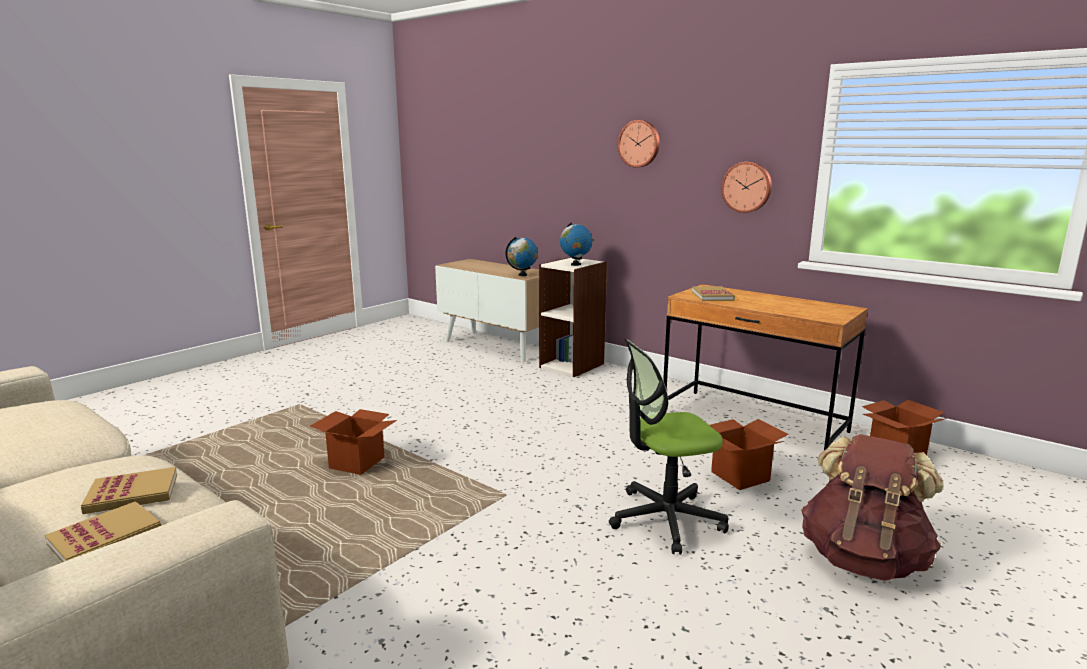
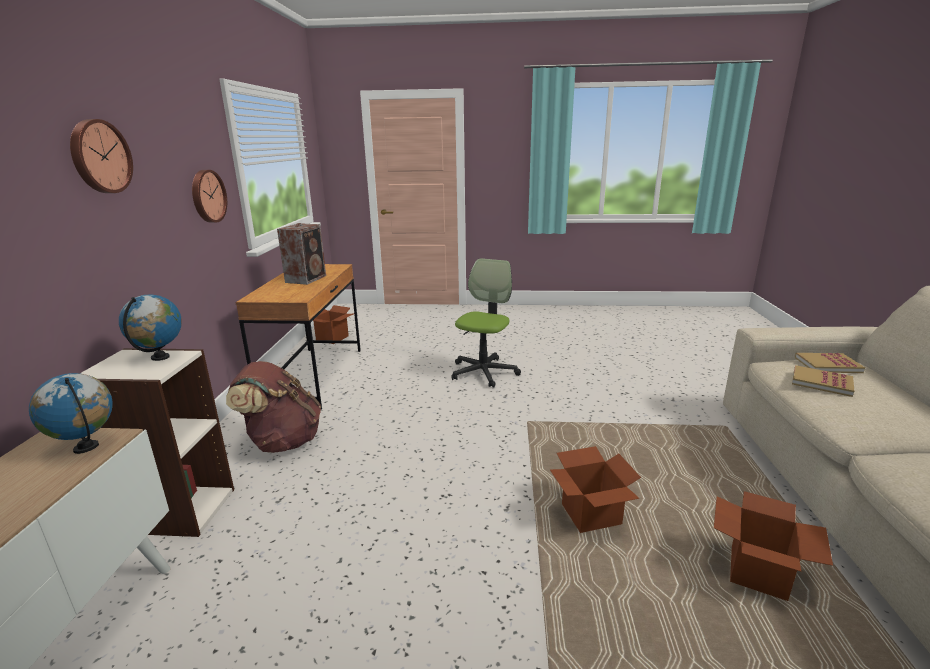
camera: 125 degrees left, 5 degrees up
office chair [609,339,729,554] -> office chair turned 105 degrees counterclockwise [451,258,521,388]
book [692,286,735,301] -> none
cardboard box [710,419,789,490] -> cardboard box moved to [714,491,833,601]
brown backpack [801,434,944,581] -> brown backpack moved to [226,361,321,453]
none -> speaker [277,223,326,285]

